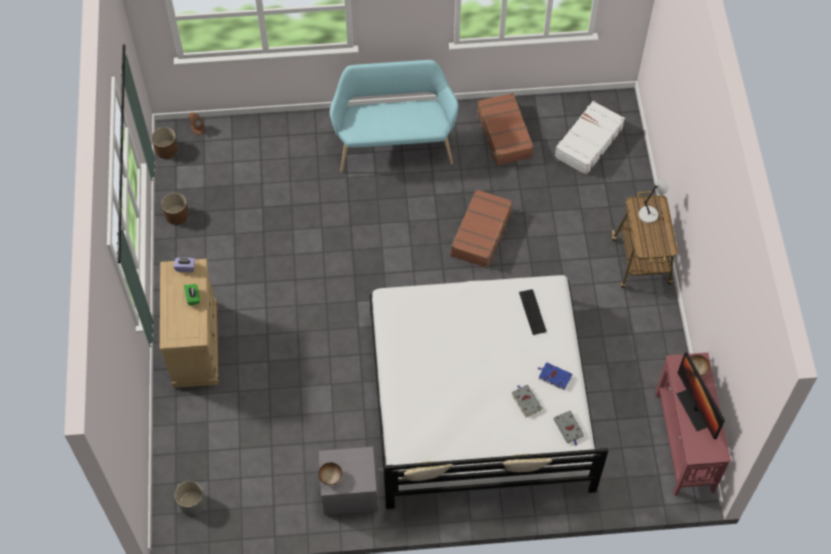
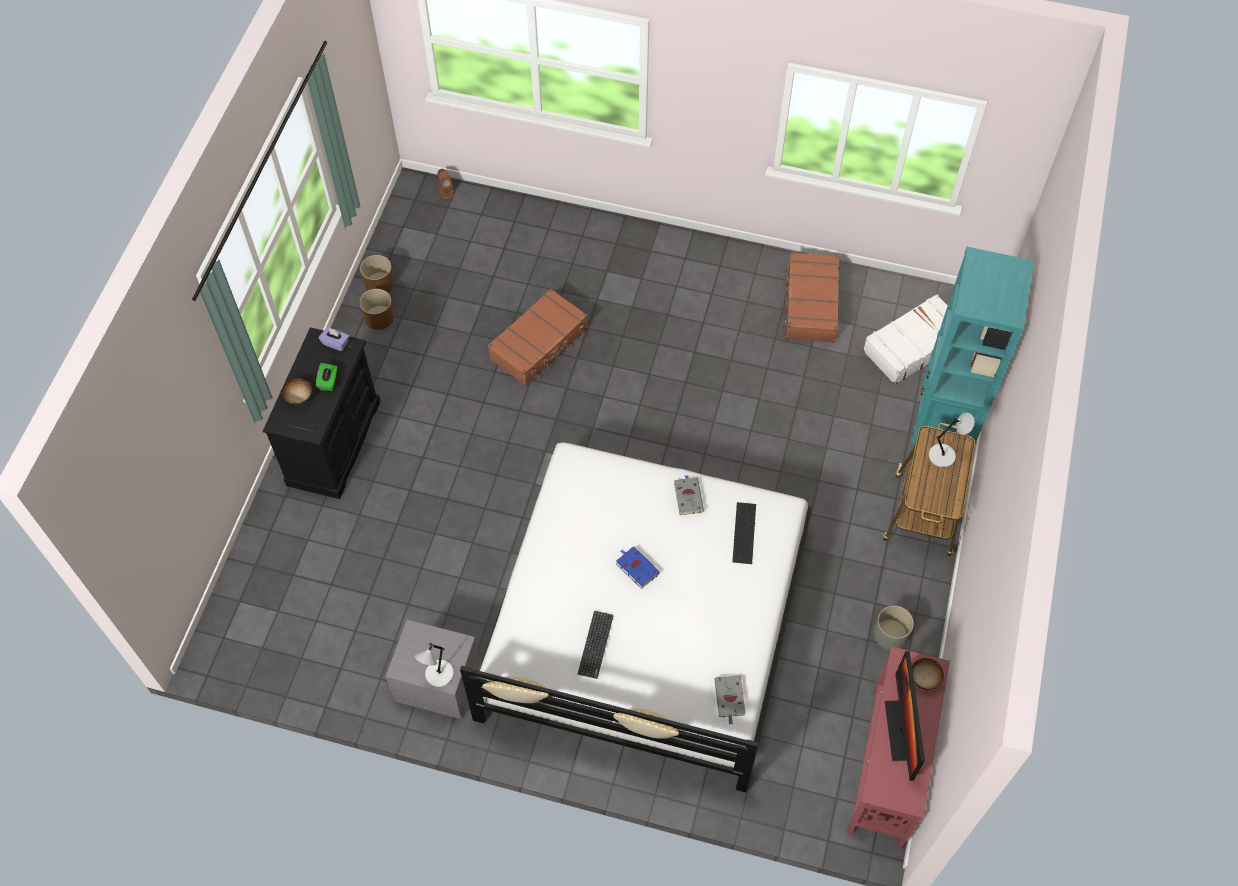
camera: 20 degrees right, 0 degrees up
brown planter [151,127,178,159] -> brown planter moved to [360,289,394,330]
beige dresser [160,259,219,388] -> black dresser [263,327,381,499]
grey planter [175,481,205,516] -> grey planter moved to [874,606,914,650]
bowl [318,462,342,485] -> bowl moved to [282,378,312,405]
turquoise bench [330,60,458,172] -> none
brown suitcase [450,189,513,268] -> brown suitcase moved to [488,288,588,386]
grey book [511,385,542,417] -> grey book moved to [674,475,704,515]
blue book [538,362,572,391] -> blue book moved to [616,547,660,589]
none -> grey table lamp [415,643,454,687]
none -> keyboard [578,611,614,679]
none -> turquoise bookcase [911,247,1034,445]

